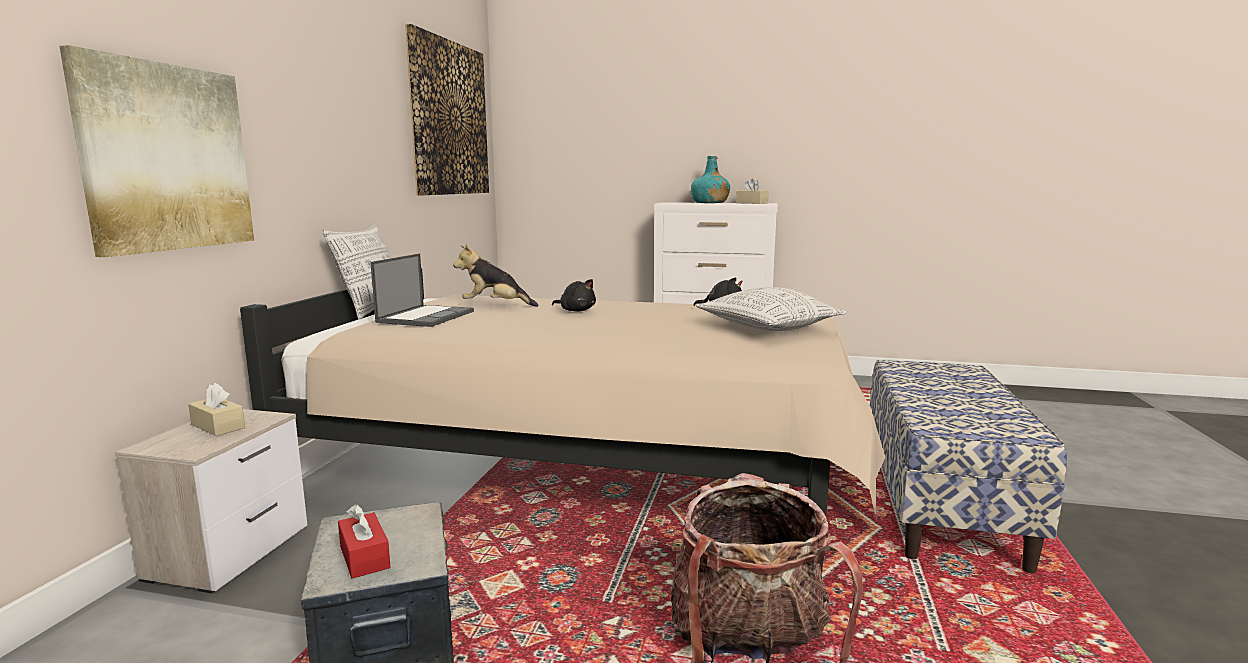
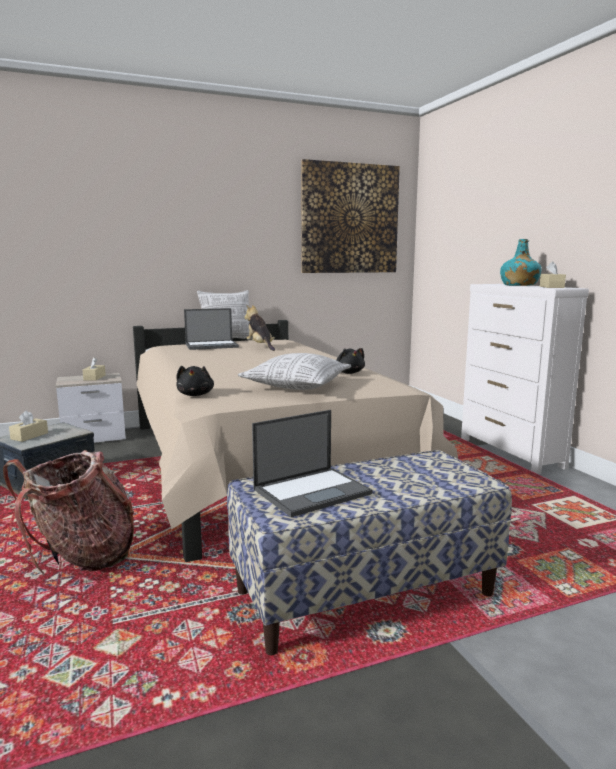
camera: 55 degrees right, 0 degrees up
picture [59,45,254,257] -> none
red tissue box [338,504,390,579] -> beige tissue box [9,410,48,442]
black plush toy [552,279,596,312] -> black plush toy moved to [176,366,214,396]
none -> laptop [252,410,372,517]

